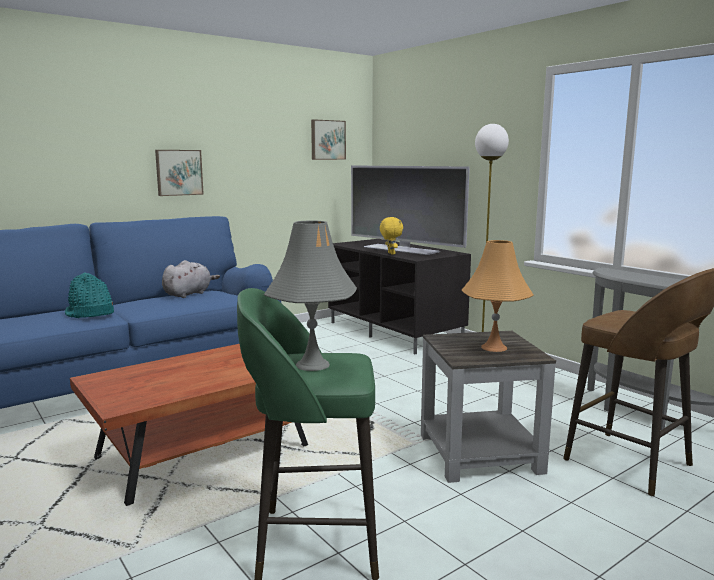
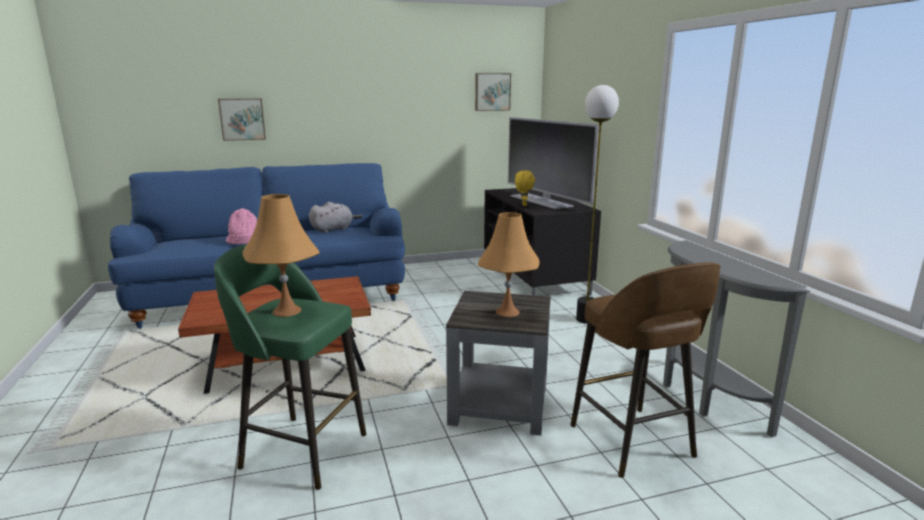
camera: 20 degrees right, 5 degrees up
turquoise hat [65,272,114,318] -> pink hat [226,208,257,244]
picture [155,150,204,196] -> picture moved to [218,98,266,141]
grey table lamp [264,220,357,371] -> orange table lamp [243,194,320,317]

